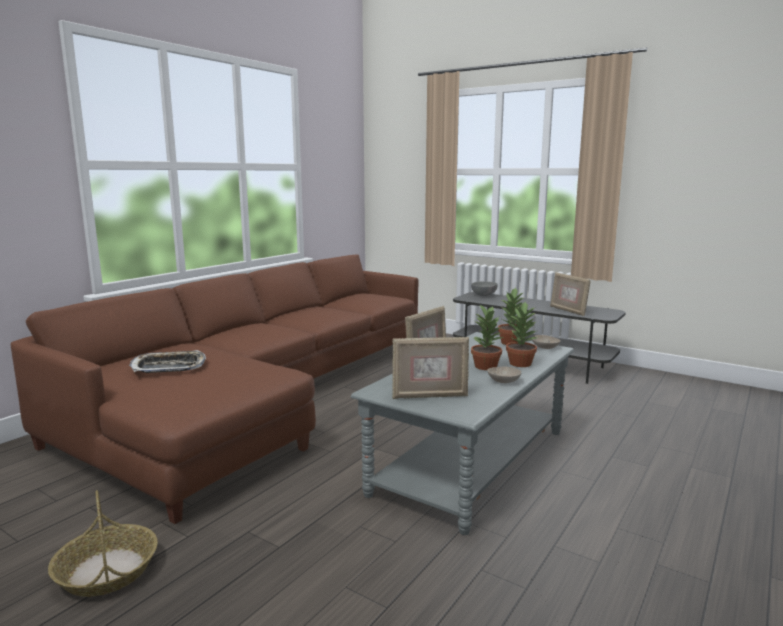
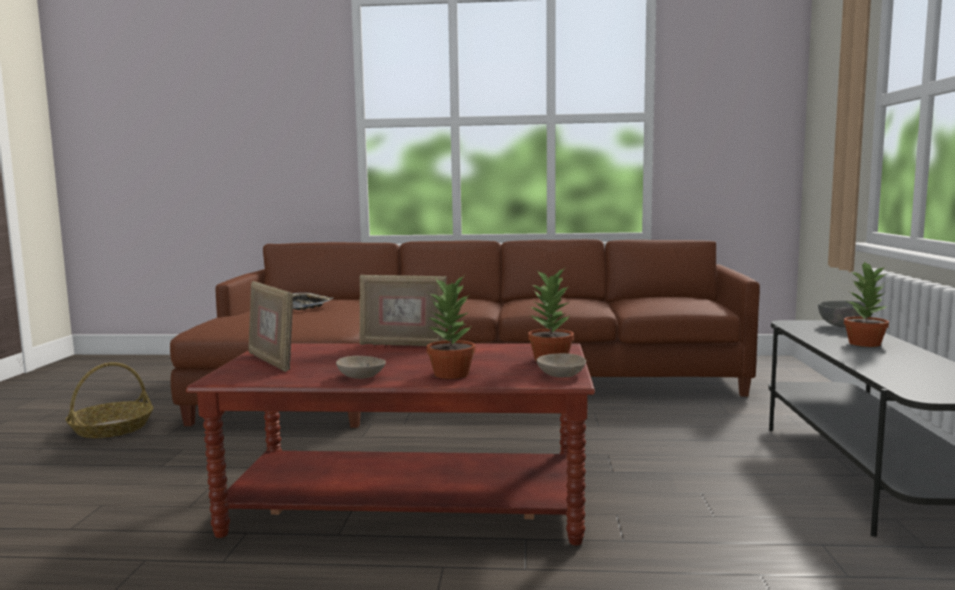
camera: 60 degrees right, 5 degrees down
grey coffee table [350,332,574,535] -> brown coffee table [186,343,595,545]
potted plant [471,305,504,370] -> potted plant moved to [844,261,889,347]
picture frame [550,272,591,316] -> none

